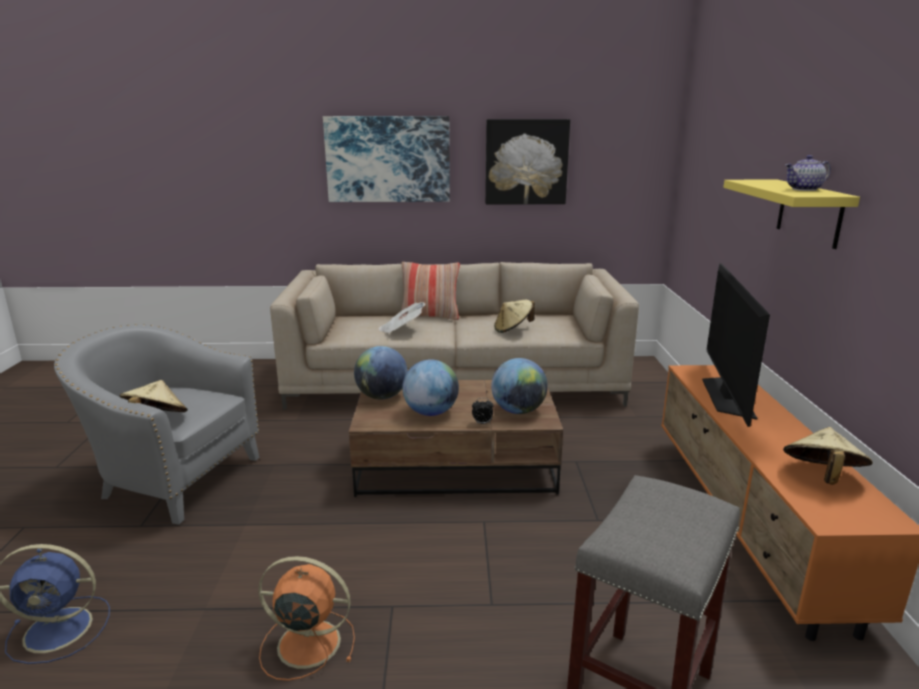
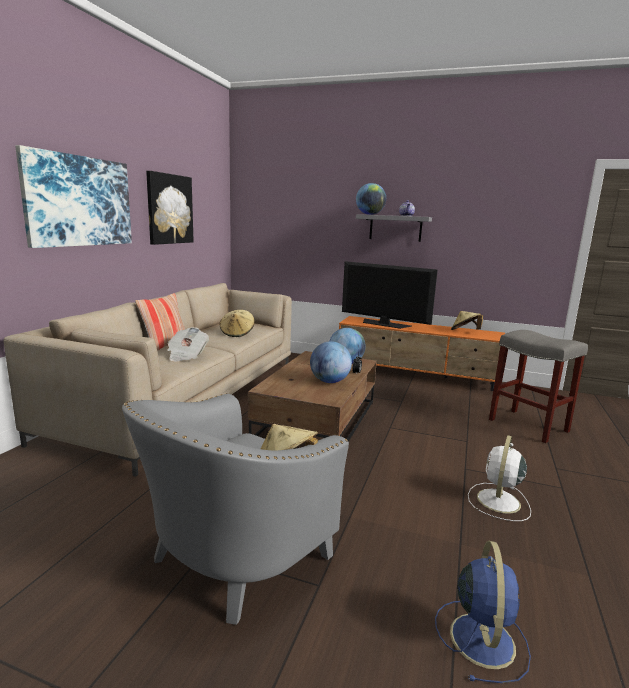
camera: 70 degrees left, 5 degrees down
orange fan [258,556,355,681] -> white fan [468,435,531,521]
globe [354,346,408,399] -> globe moved to [356,183,386,215]
yellow shelf [723,180,860,249] -> grey shelf [356,214,432,242]

